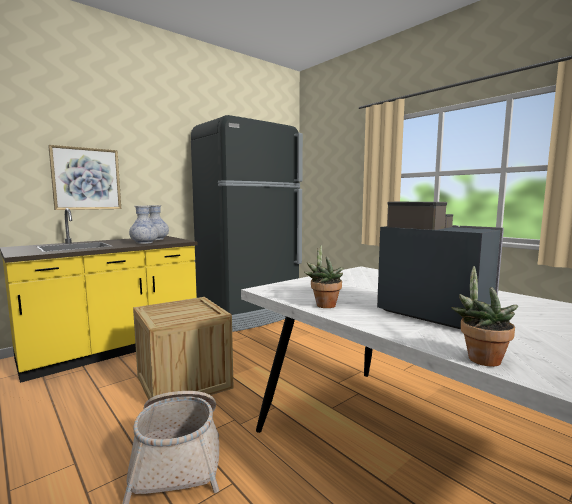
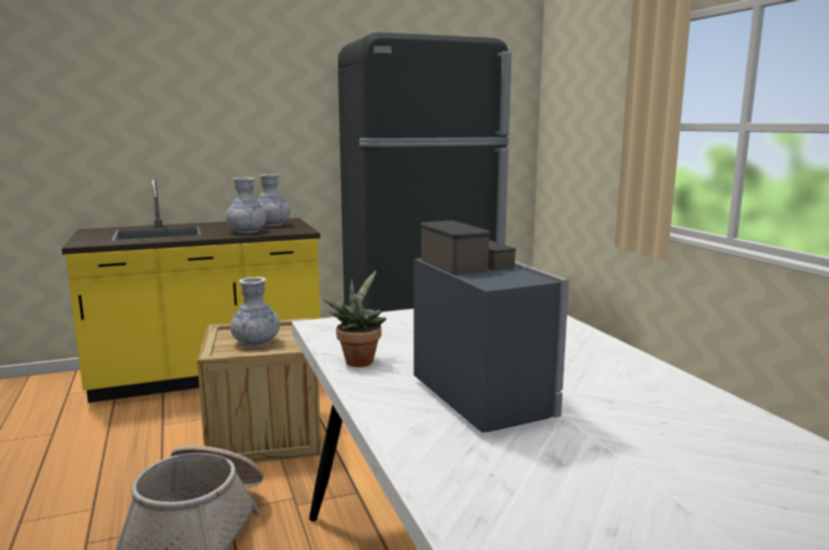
camera: 20 degrees right, 5 degrees up
picture [48,145,121,210] -> none
potted plant [451,266,518,367] -> none
none -> vase [230,277,280,347]

